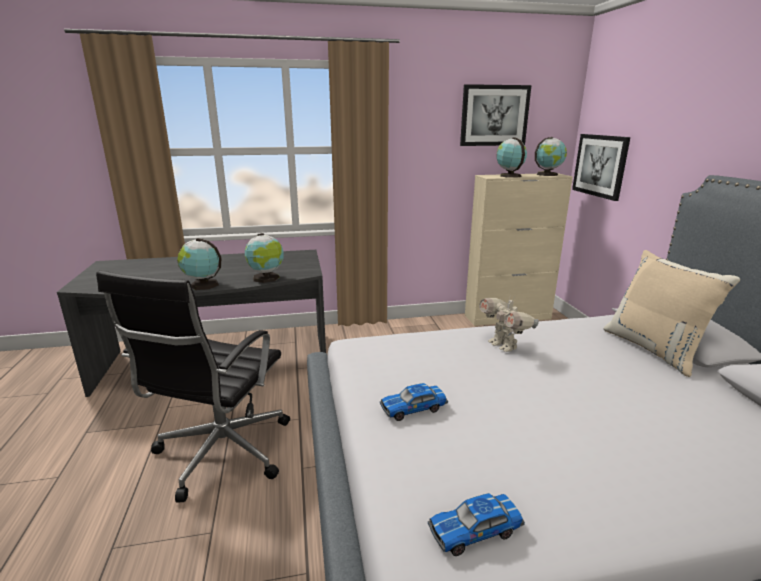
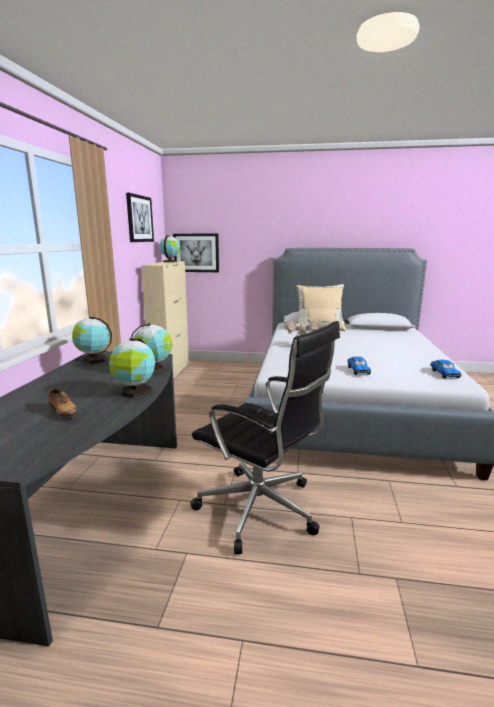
camera: 70 degrees left, 5 degrees down
globe [497,137,527,178] -> globe moved to [72,317,112,364]
none -> shoe [48,389,78,418]

